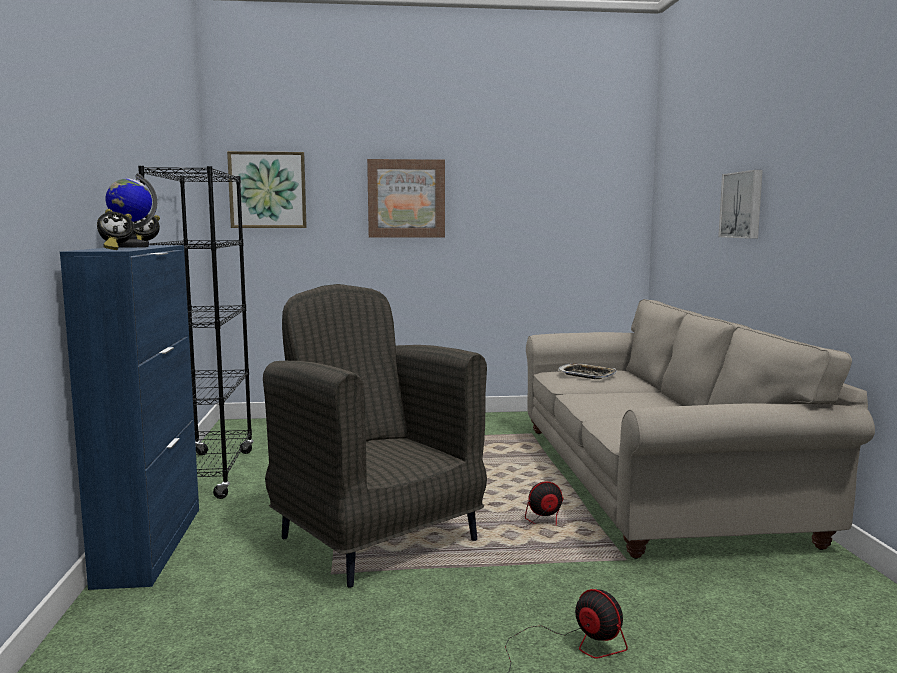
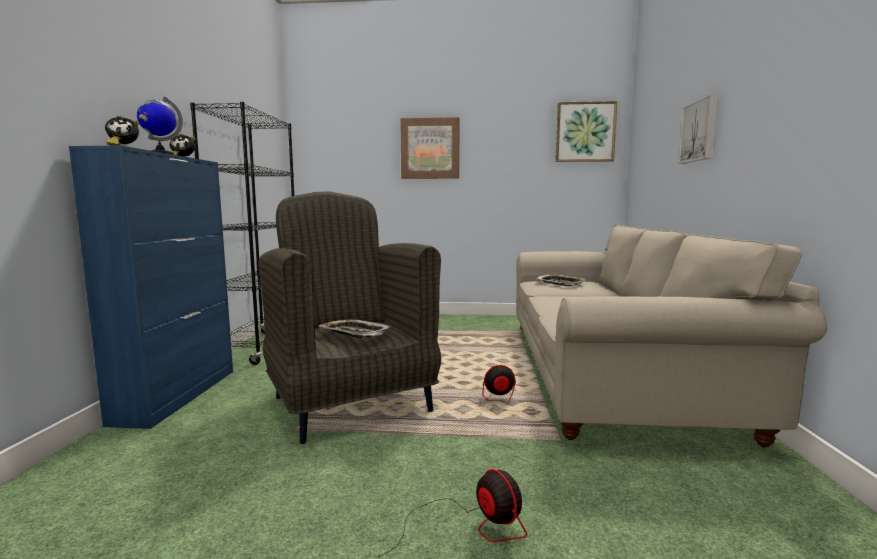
camera: 10 degrees right, 0 degrees up
picture [227,151,307,228] -> picture moved to [555,101,617,162]
none -> tray [319,319,391,338]

